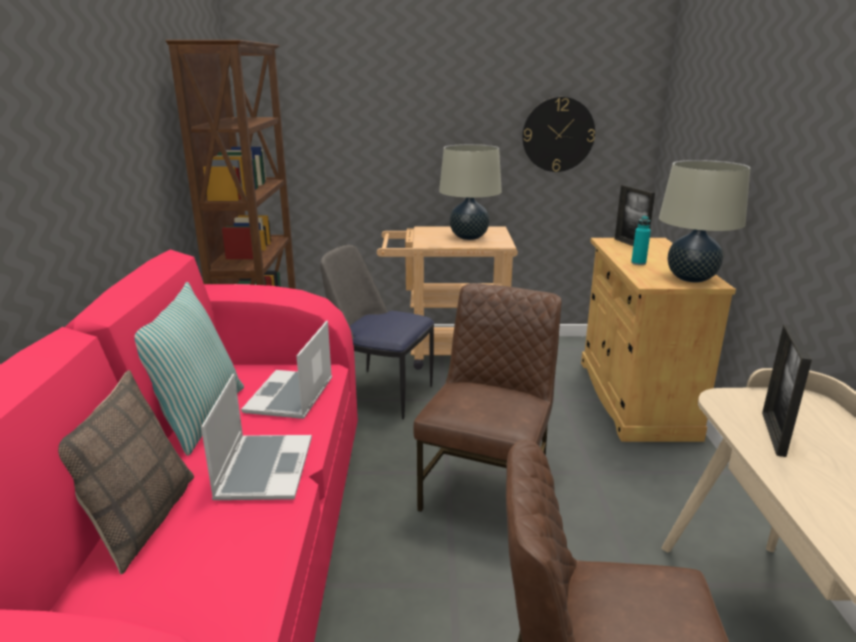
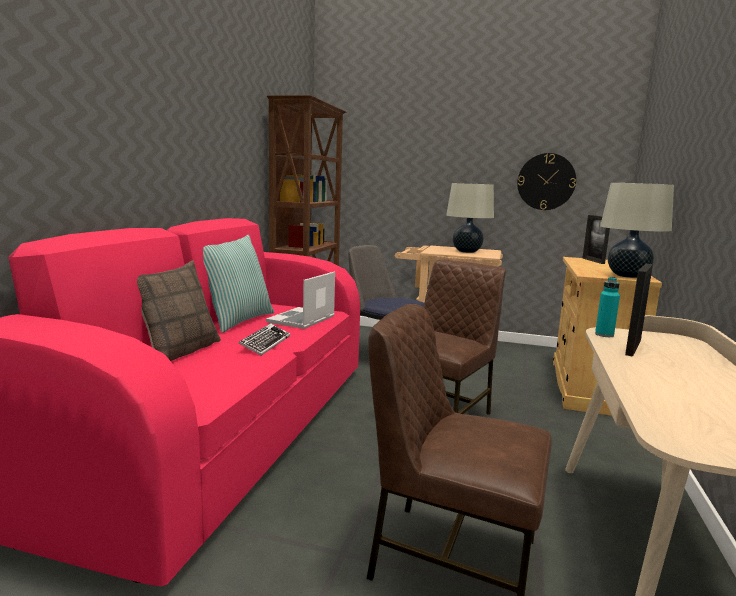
camera: 15 degrees right, 10 degrees down
laptop [201,373,312,500] -> keyboard [238,323,290,356]
turquoise bottle [631,216,651,265] -> turquoise bottle moved to [595,277,620,337]

